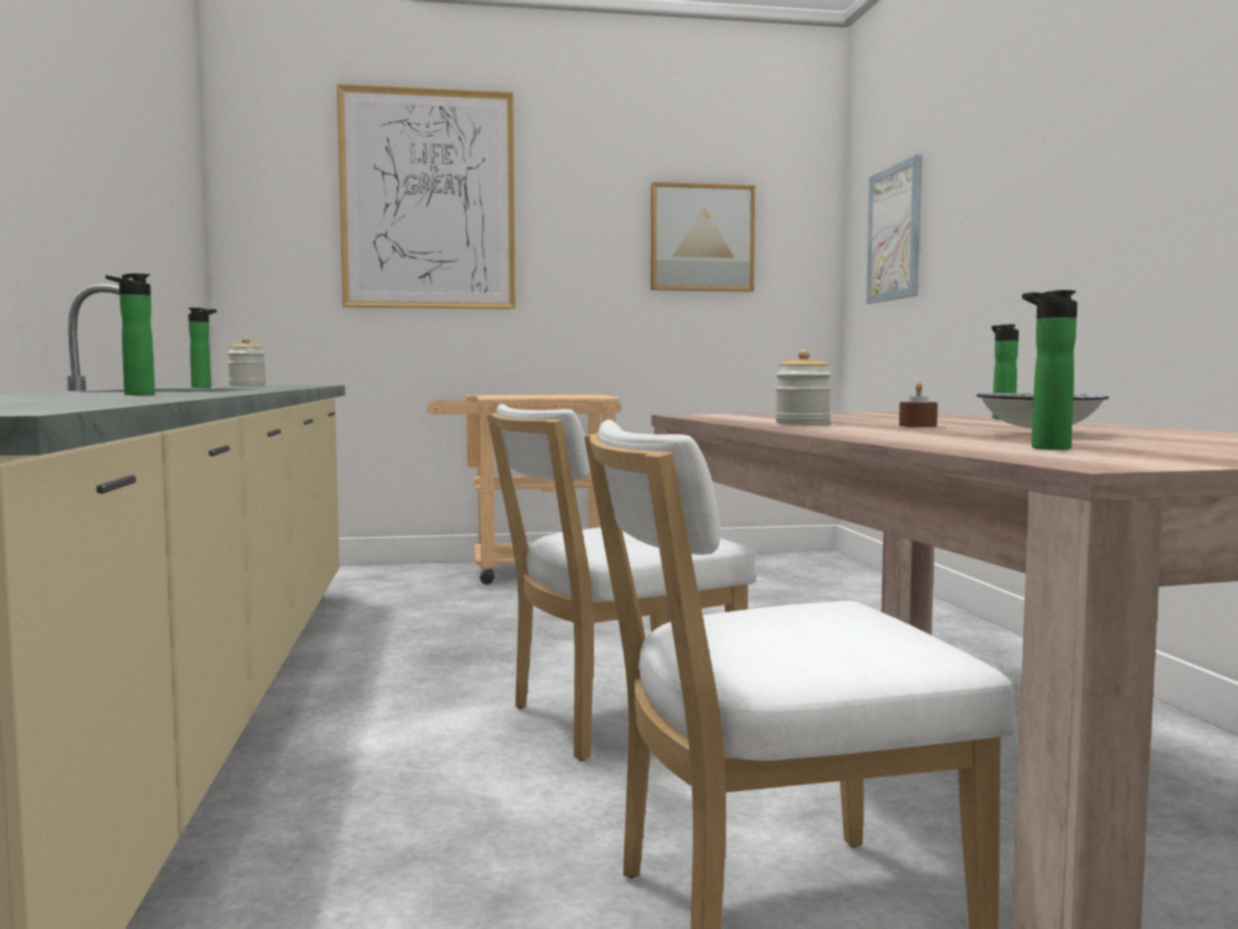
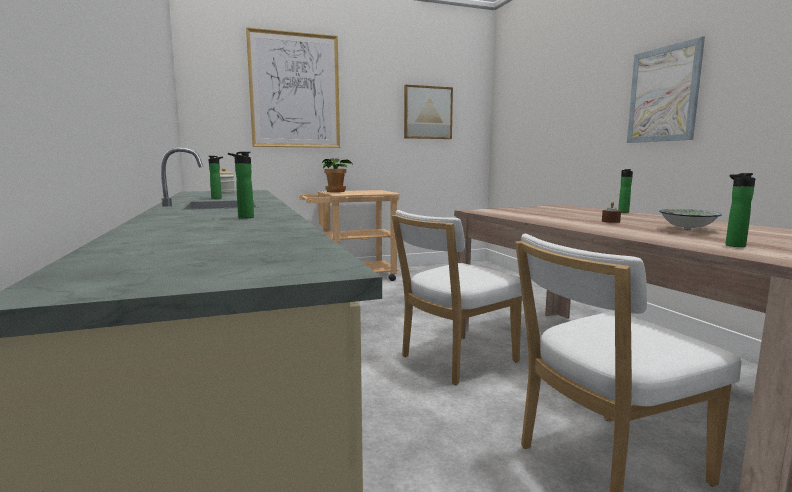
camera: 10 degrees left, 5 degrees up
jar [775,350,831,425] -> none
picture [866,154,922,304] -> picture moved to [627,36,705,143]
none -> potted plant [322,158,352,192]

